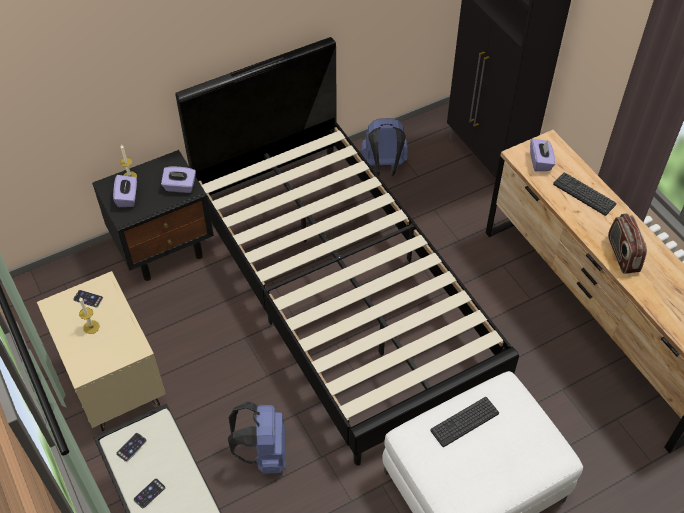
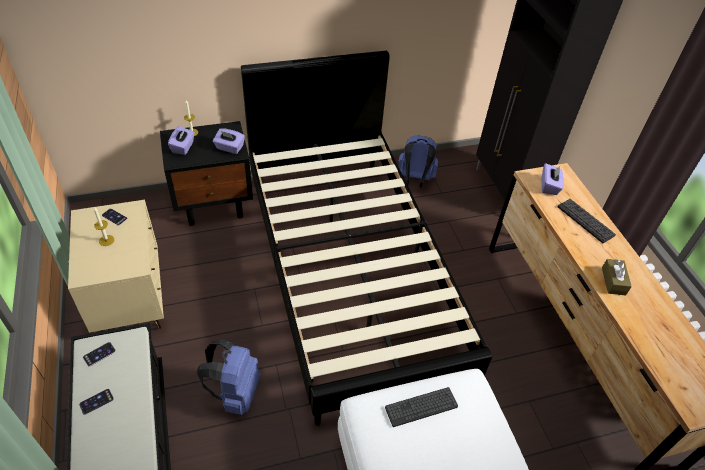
camera: 10 degrees right, 5 degrees down
radio [608,213,647,274] -> brown tissue box [602,259,632,296]

